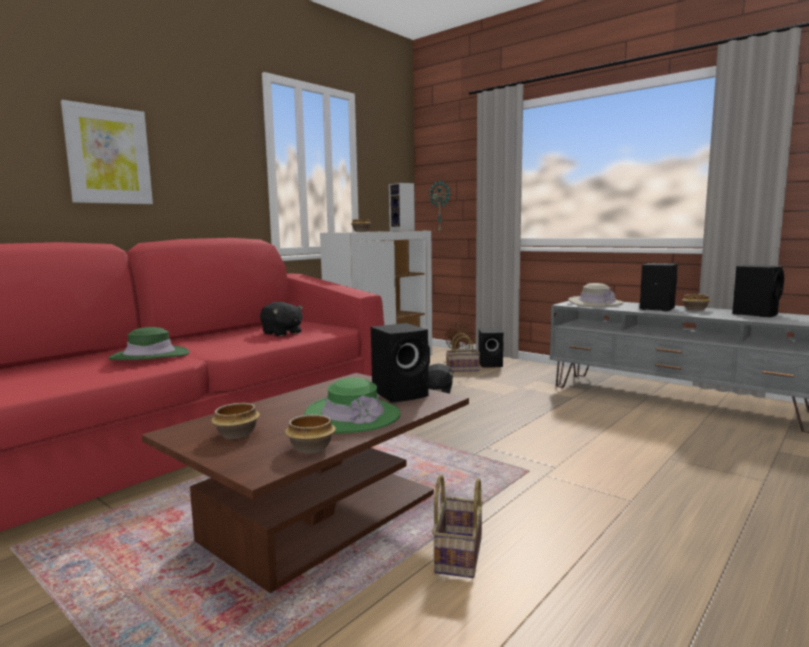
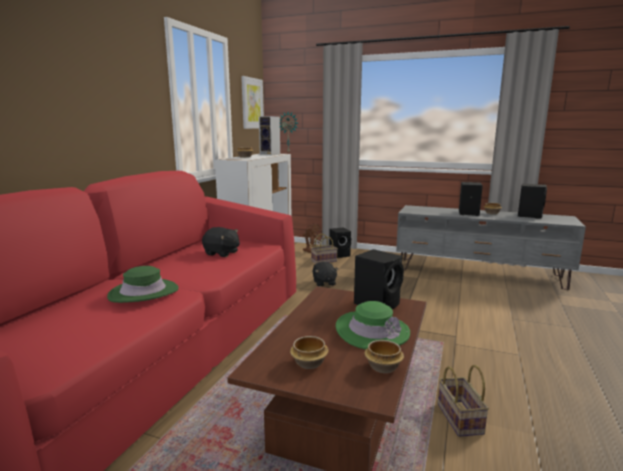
camera: 20 degrees left, 5 degrees up
picture [61,100,153,204] -> picture moved to [241,76,264,129]
beige hat [568,283,623,307] -> none

